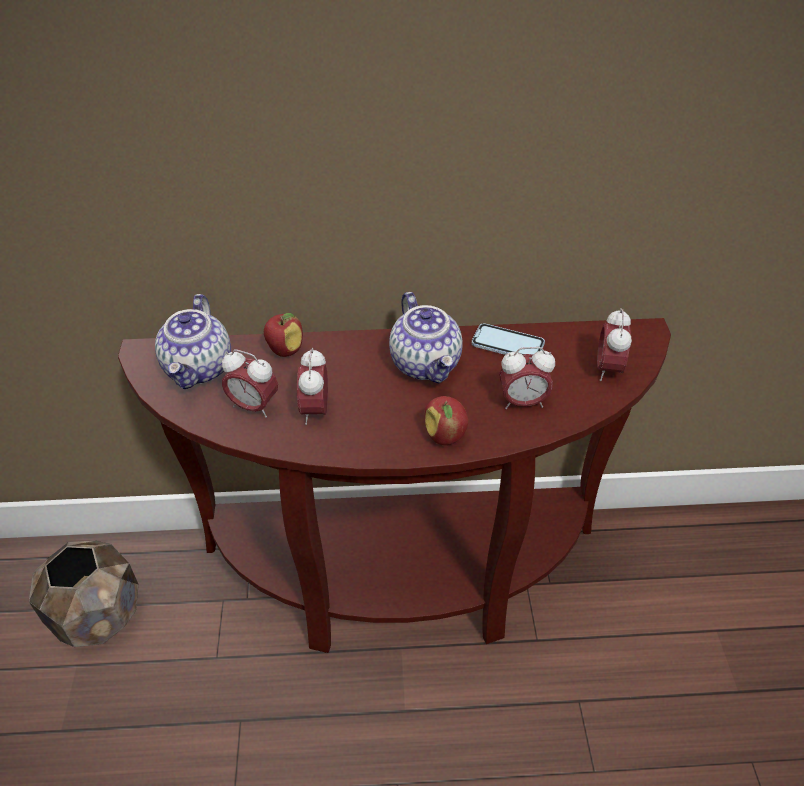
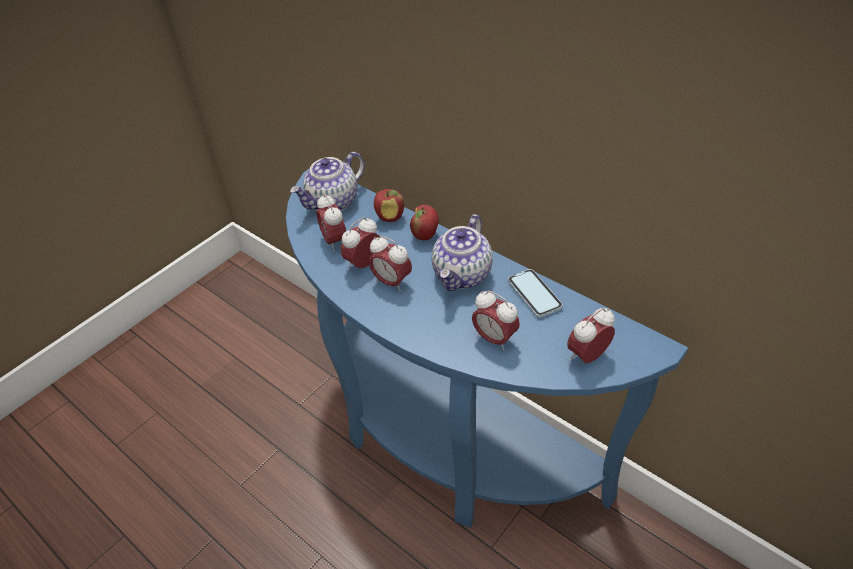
camera: 45 degrees right, 0 degrees up
brown planter [29,541,139,647] -> none
brown console table [118,318,671,653] -> blue console table [286,168,688,528]
apple [425,396,468,445] -> apple moved to [410,205,439,240]
none -> alarm clock [369,236,412,292]

